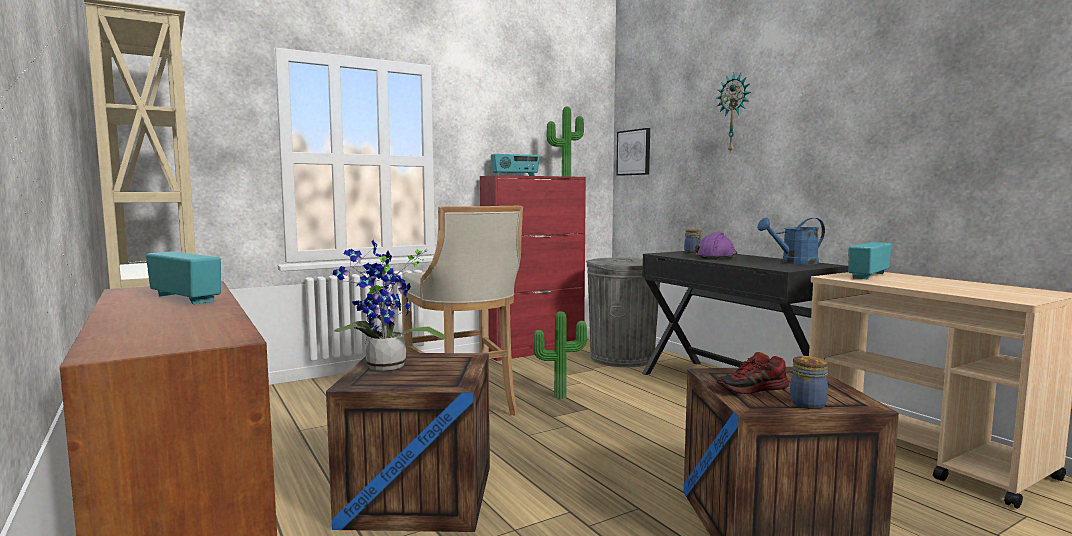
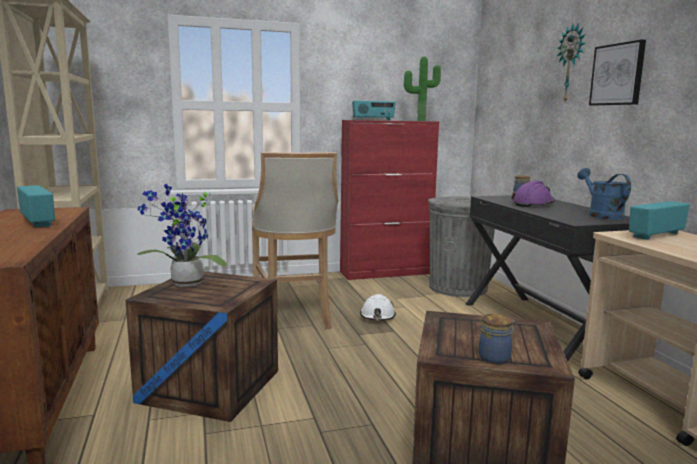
camera: 15 degrees right, 5 degrees up
potted plant [533,311,587,399] -> white hard hat [360,294,396,320]
picture [616,128,650,176] -> picture moved to [589,39,646,106]
shoe [717,352,789,394] -> none
blue watering can [757,218,825,264] -> blue watering can turned 75 degrees clockwise [577,168,631,220]

